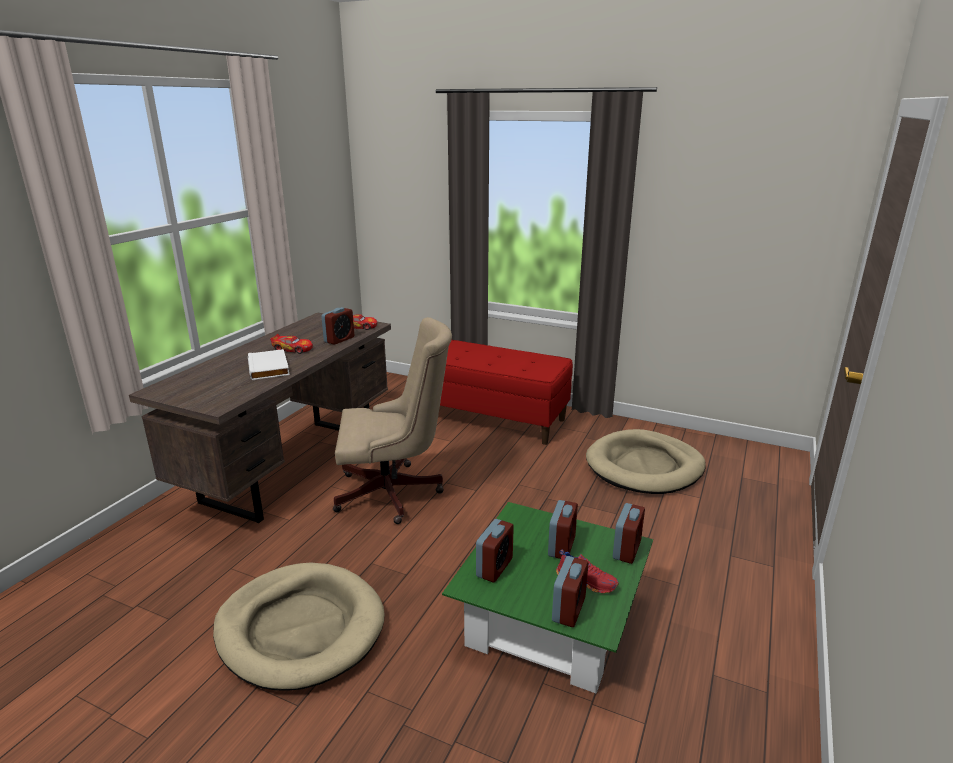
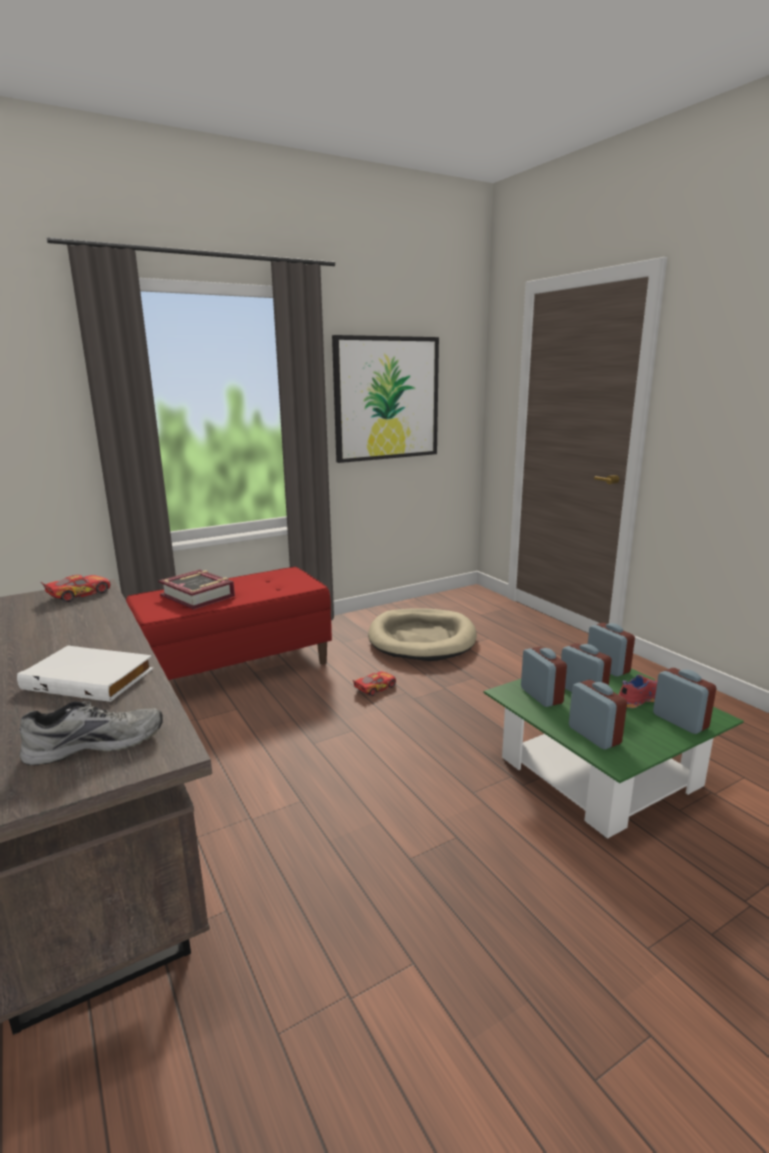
camera: 55 degrees left, 5 degrees down
beige dog bed [213,562,385,690] -> none
toy car [270,334,313,354] -> toy car moved to [353,671,396,696]
alarm clock [321,307,354,345] -> alarm clock moved to [521,647,567,707]
beige office chair [333,317,452,524] -> none
none -> grey shoe [19,701,163,765]
none -> book [158,569,235,610]
none -> picture [332,335,439,463]

